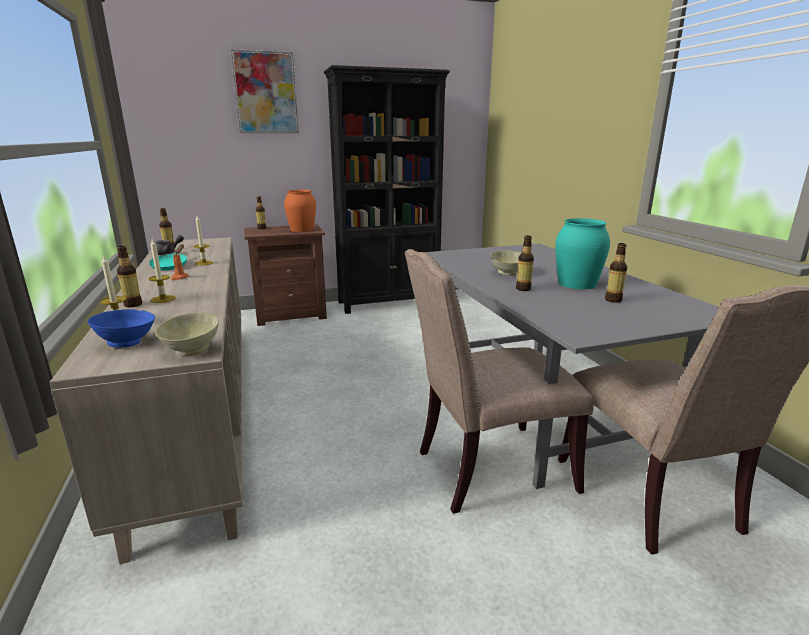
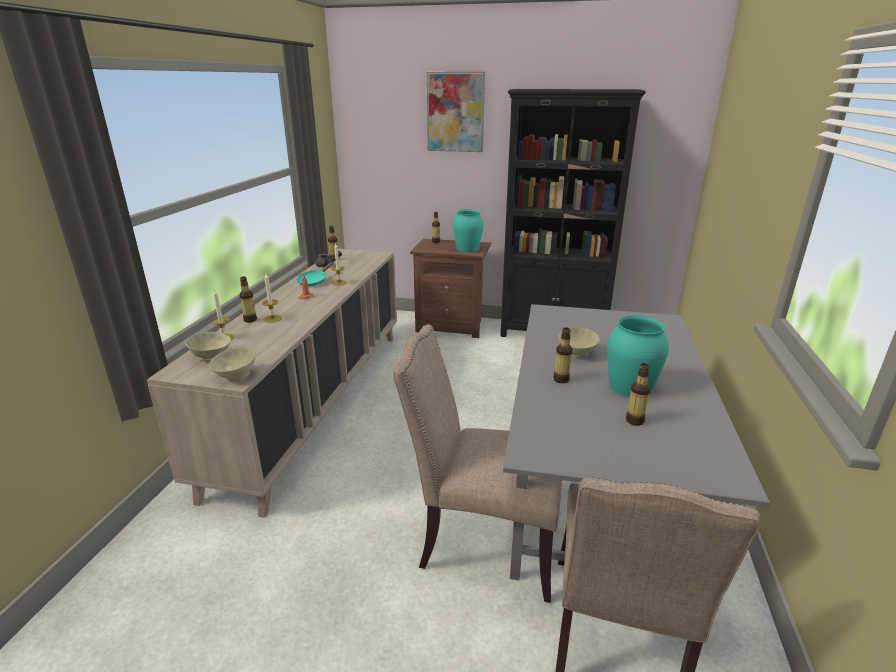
camera: 30 degrees right, 5 degrees up
blue bowl [88,309,155,348] -> beige bowl [185,332,231,362]
orange vase [284,190,316,232] -> turquoise vase [453,209,484,252]

